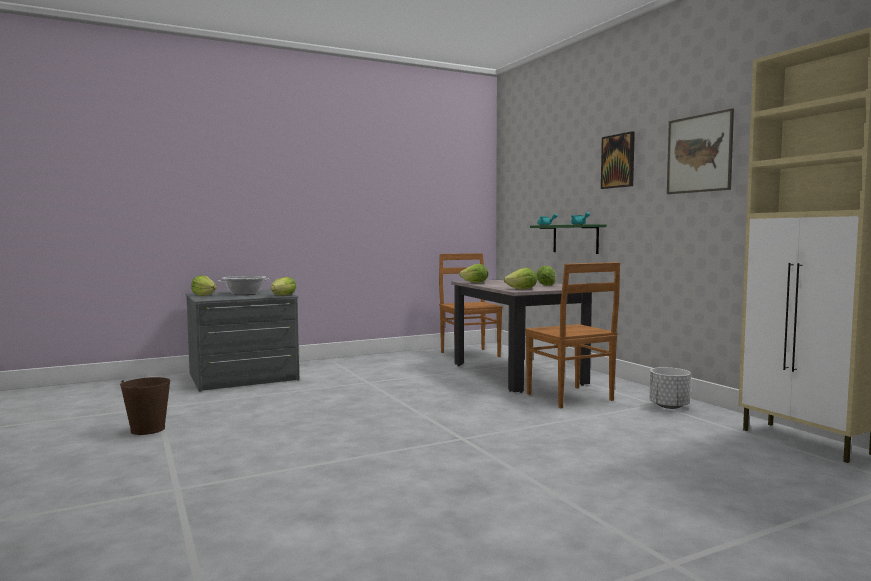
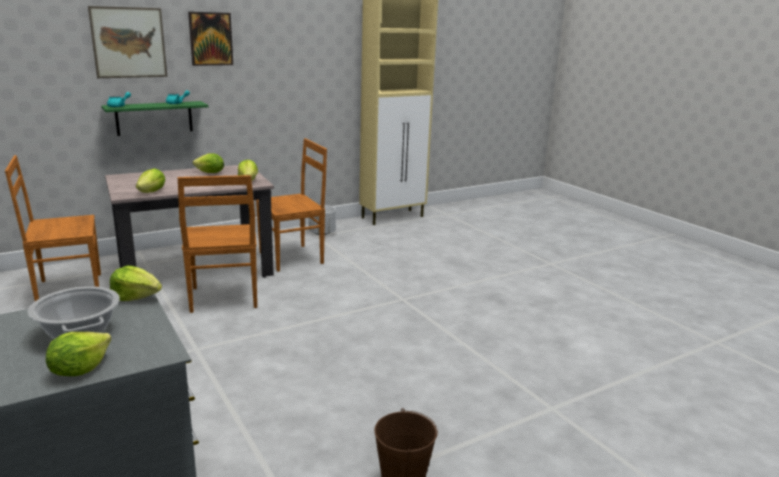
camera: 95 degrees left, 15 degrees up
picture [667,108,734,194] -> picture moved to [88,6,167,78]
none -> brown chair [178,175,257,313]

